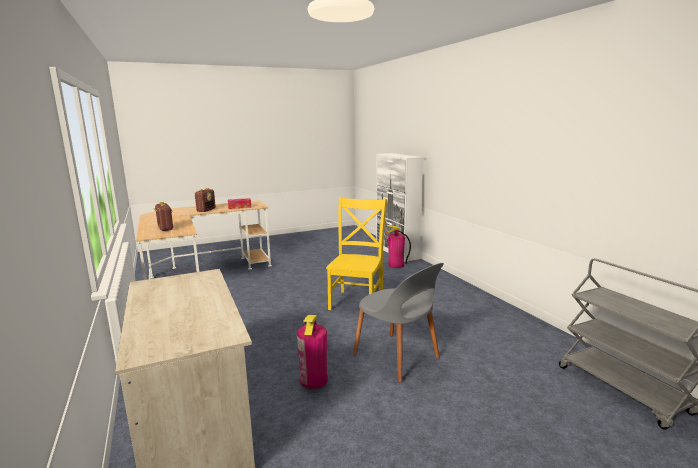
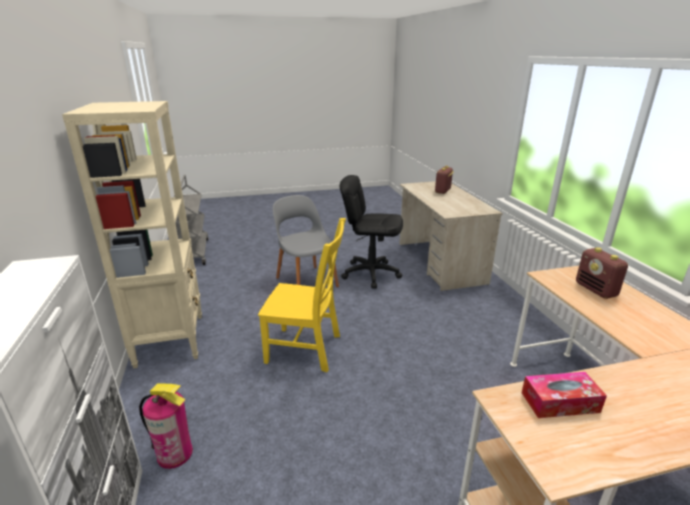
camera: 170 degrees left, 10 degrees up
radio [195,188,216,212] -> radio moved to [435,166,454,194]
fire extinguisher [297,315,328,389] -> black office chair [340,175,403,289]
yellow chair [326,197,387,310] -> yellow chair turned 105 degrees counterclockwise [258,218,346,372]
none -> beige bookcase [62,101,202,369]

